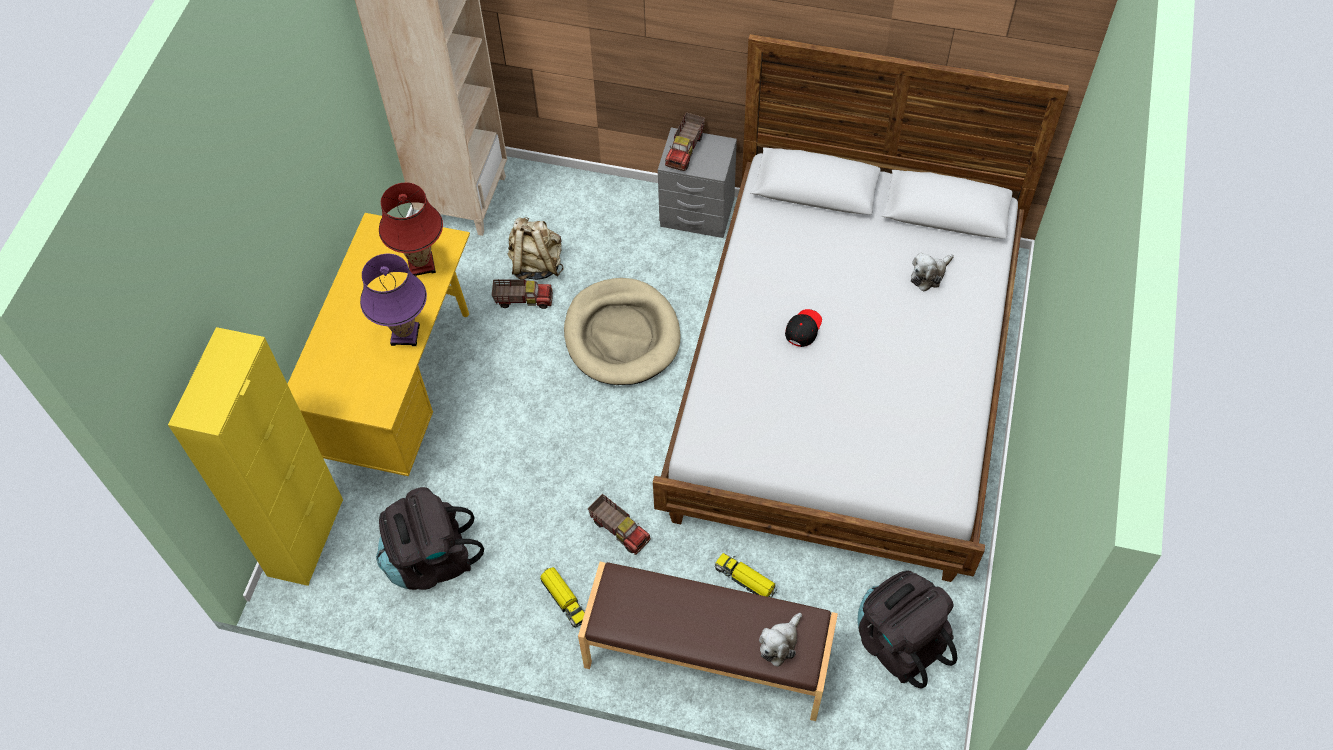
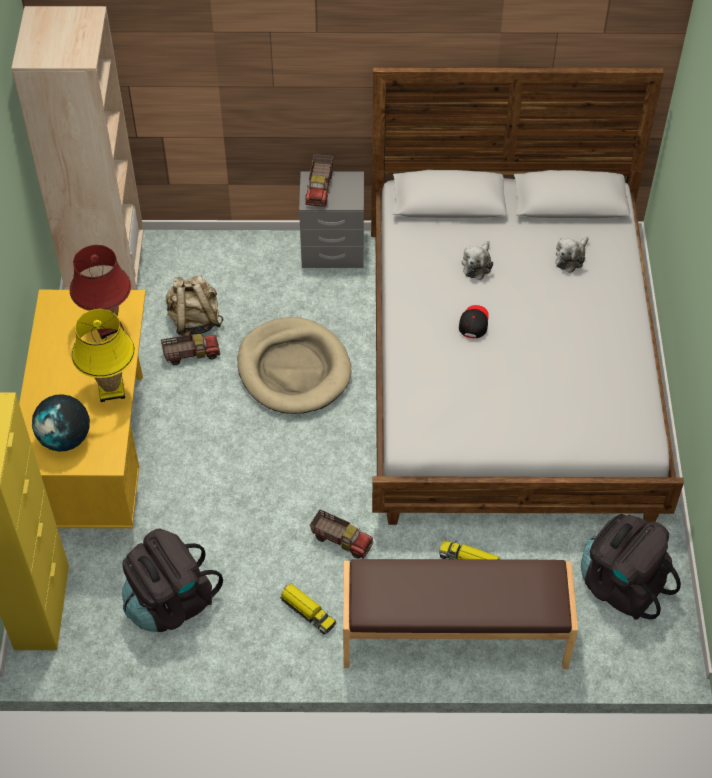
camera: 15 degrees left, 5 degrees down
purple table lamp [360,254,427,346] -> yellow table lamp [72,309,135,402]
plush toy [759,613,802,667] -> plush toy moved to [461,241,493,280]
none -> globe [32,394,90,451]

